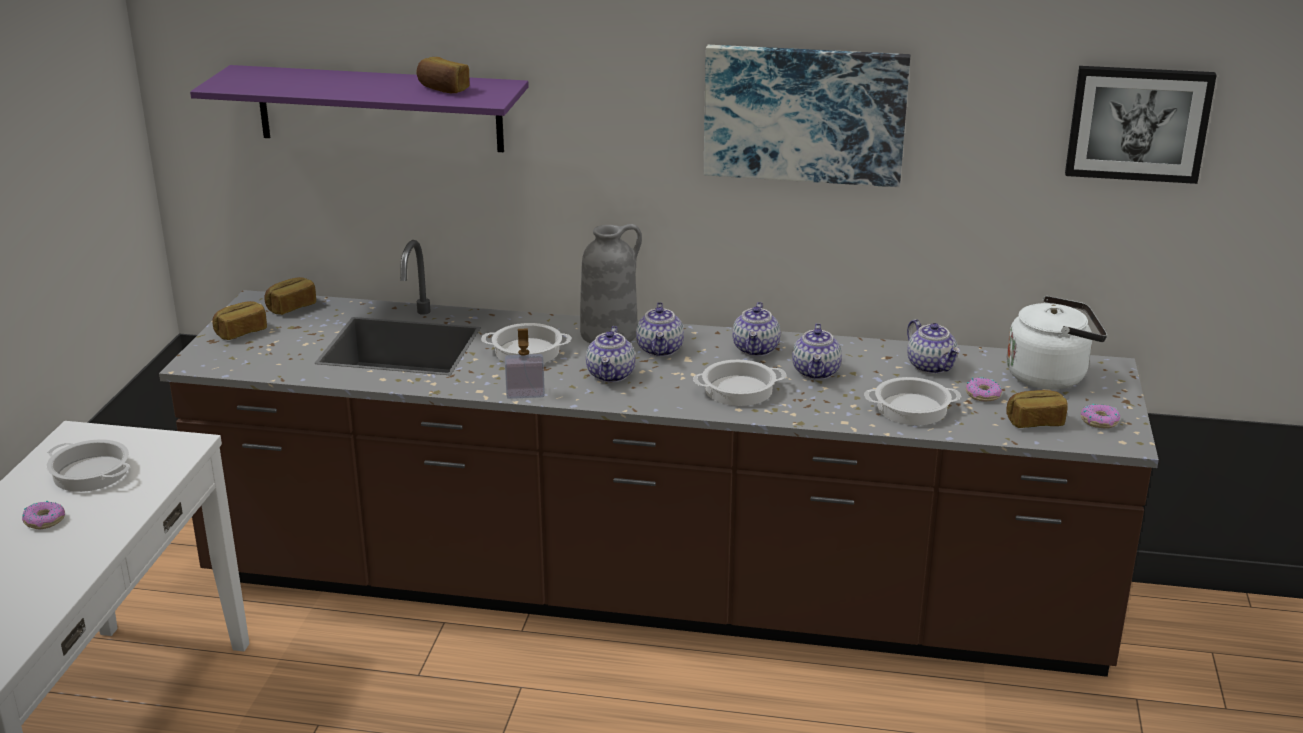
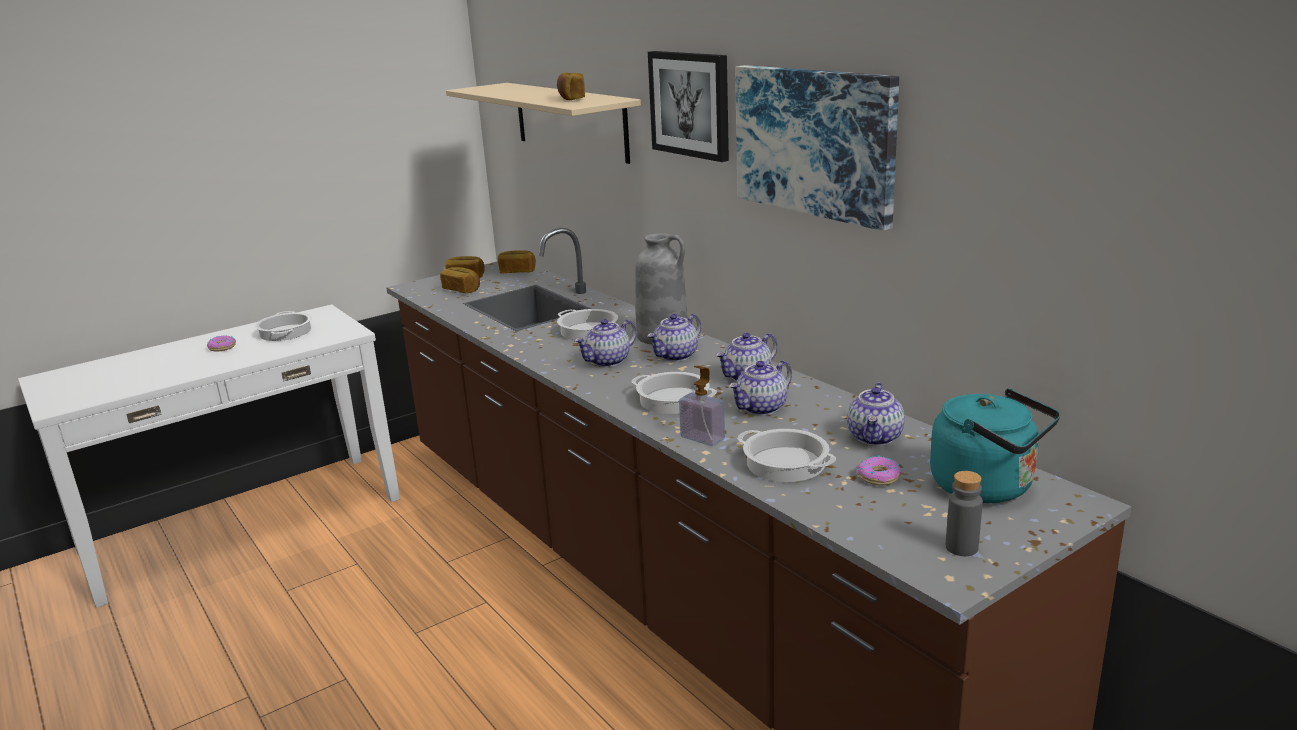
camera: 45 degrees right, 5 degrees down
purple shelf [190,65,529,152] -> beige shelf [446,83,641,164]
soap dispenser [505,328,545,399] -> soap dispenser moved to [679,366,725,446]
bread [1006,390,1068,428] -> bread moved to [440,267,480,293]
white kettle [1007,296,1107,390] -> turquoise kettle [930,388,1060,503]
picture [1065,66,1217,184] -> picture moved to [648,51,729,162]
donut [1081,404,1120,429] -> grey bottle [946,471,983,556]

